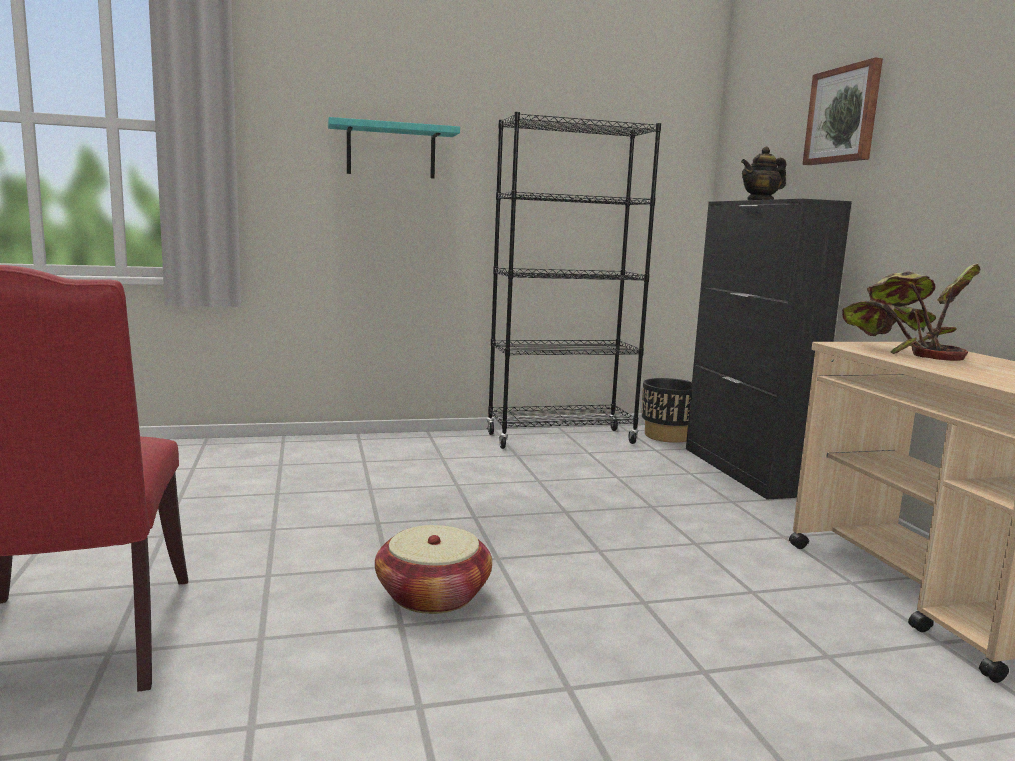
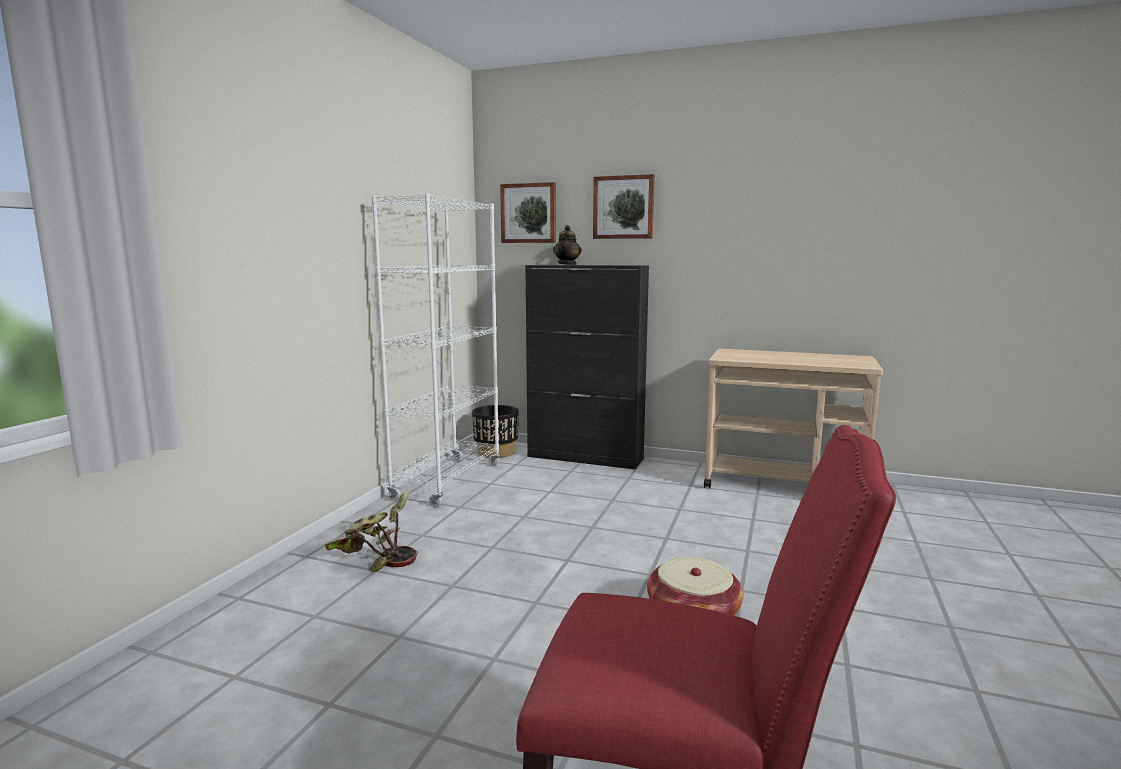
camera: 55 degrees left, 0 degrees up
turquoise shelf [328,117,460,178] -> none
black bookcase [487,112,661,449] -> white bookcase [371,193,500,507]
potted plant [842,263,980,361] -> potted plant moved to [325,491,418,572]
none -> picture [500,182,556,243]

